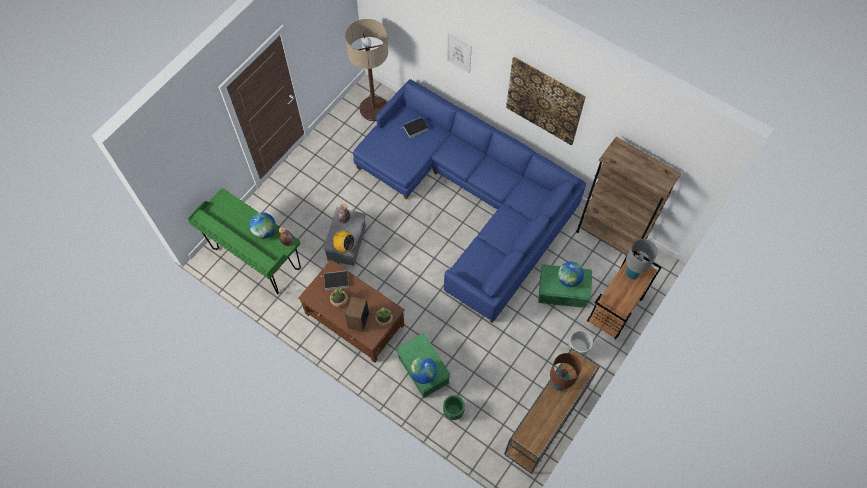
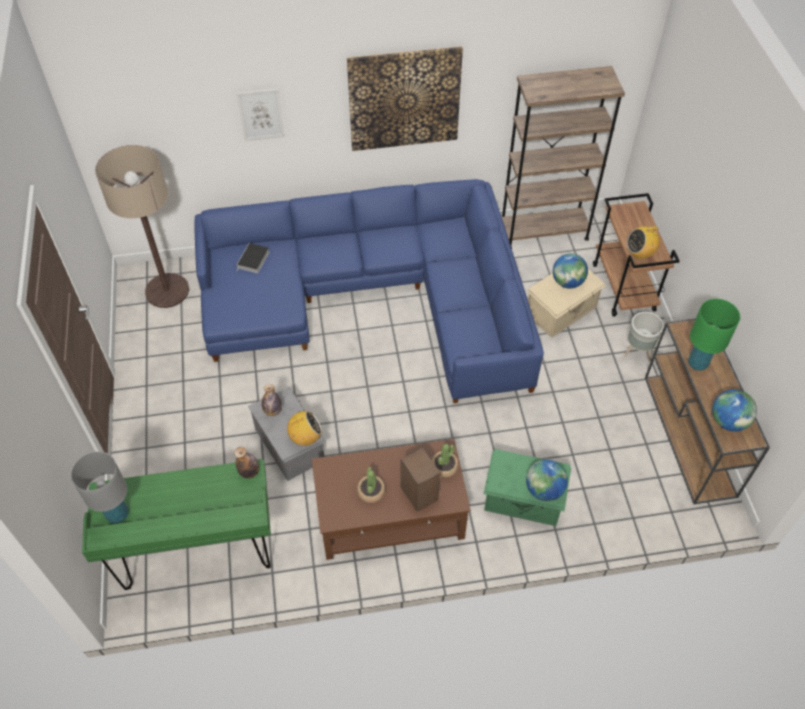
camera: 45 degrees left, 10 degrees down
globe [249,212,276,239] -> globe moved to [712,389,757,432]
book [320,271,349,290] -> none
green planter [443,395,465,420] -> none
green storage box [538,264,592,308] -> beige storage box [528,269,606,338]
brown table lamp [550,353,582,391] -> green table lamp [688,299,740,371]
grey table lamp [626,239,658,279] -> grey table lamp moved to [71,451,129,523]
none -> radio [627,223,660,260]

